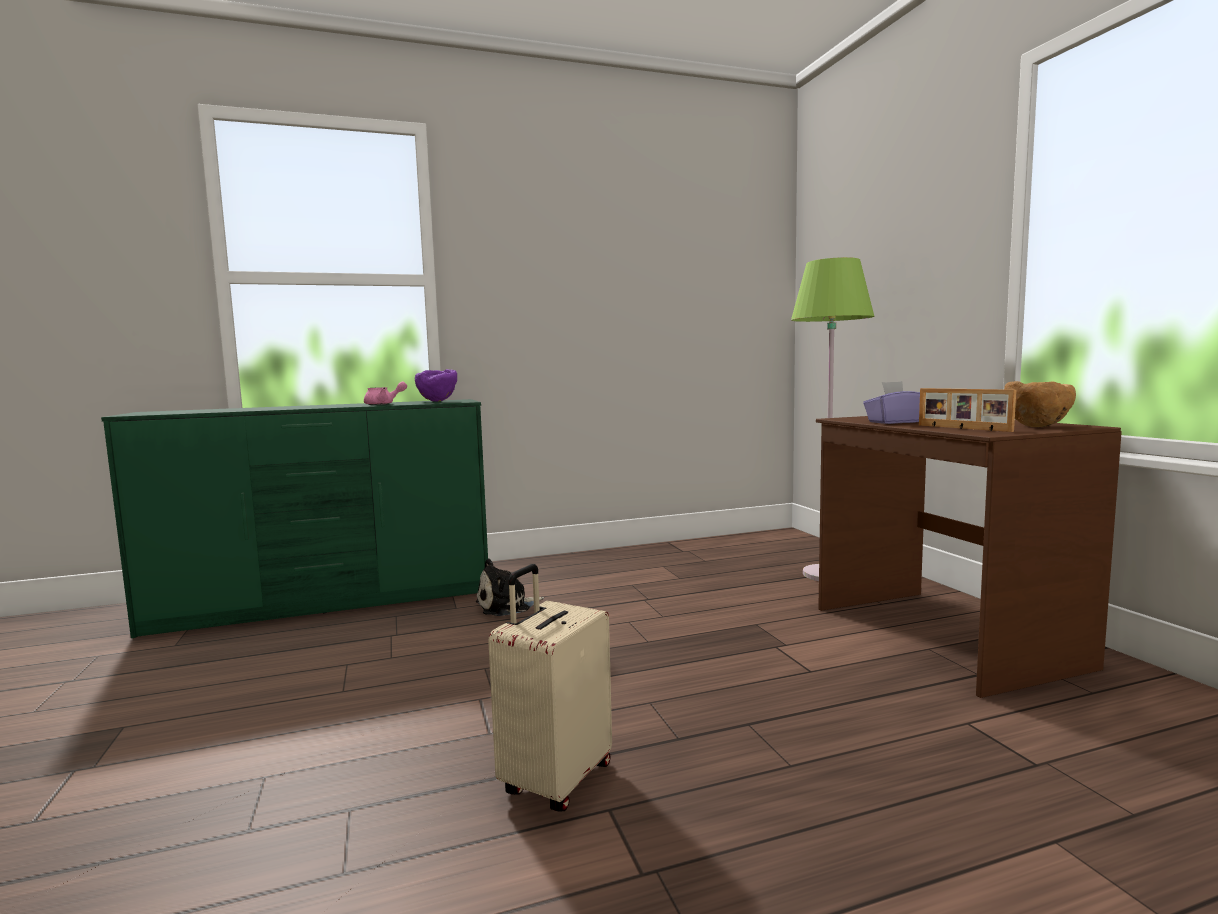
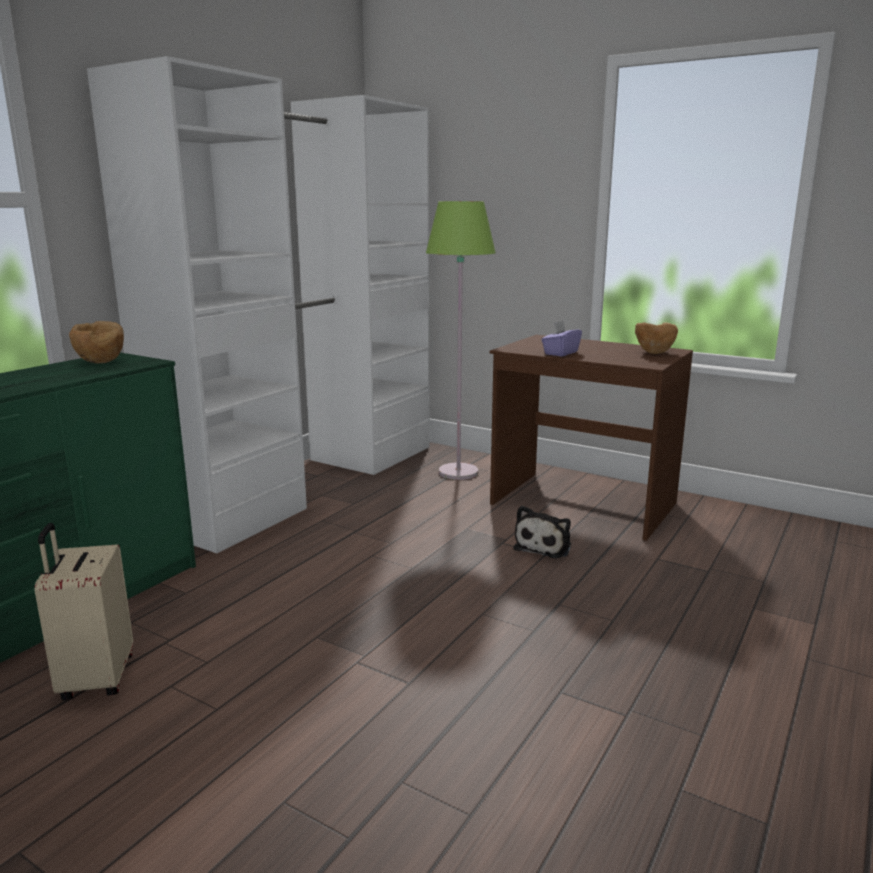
camera: 40 degrees left, 10 degrees up
pink teapot [364,381,407,405] -> none
purple bowl [415,369,457,401] -> brown bowl [69,321,124,363]
plush toy [476,559,544,616] -> plush toy moved to [513,506,571,558]
beige suitcase [488,564,612,812] -> beige suitcase moved to [34,523,133,700]
picture frame [919,388,1016,432] -> none
none -> white wardrobe [87,56,430,553]

